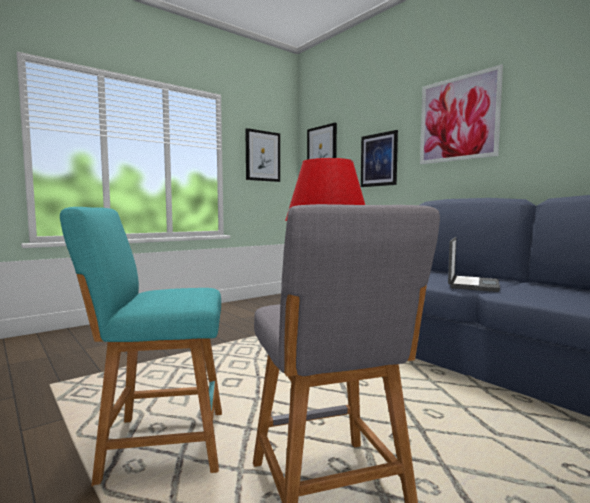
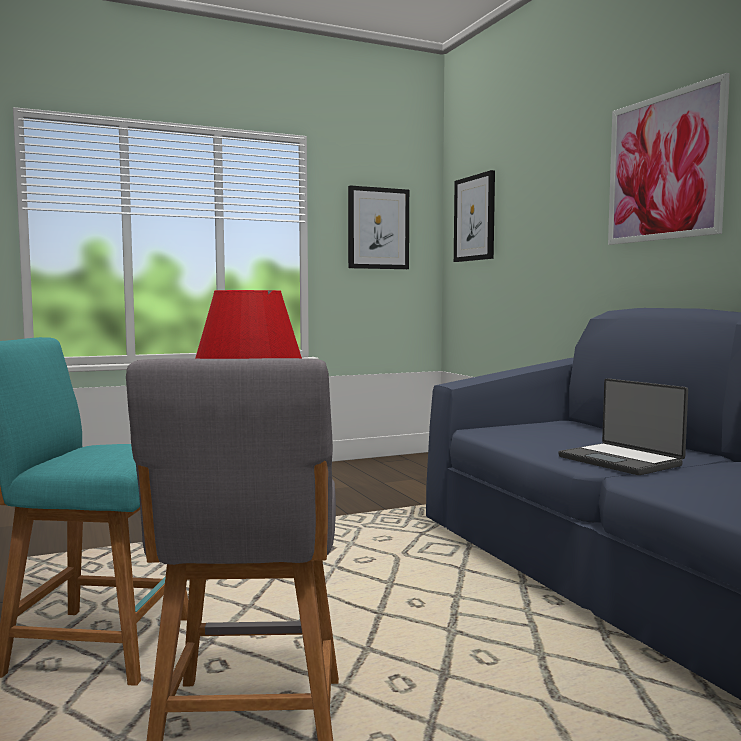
camera: 15 degrees right, 0 degrees up
picture [361,130,398,187] -> none
laptop [448,237,500,292] -> laptop turned 105 degrees clockwise [558,378,688,475]

